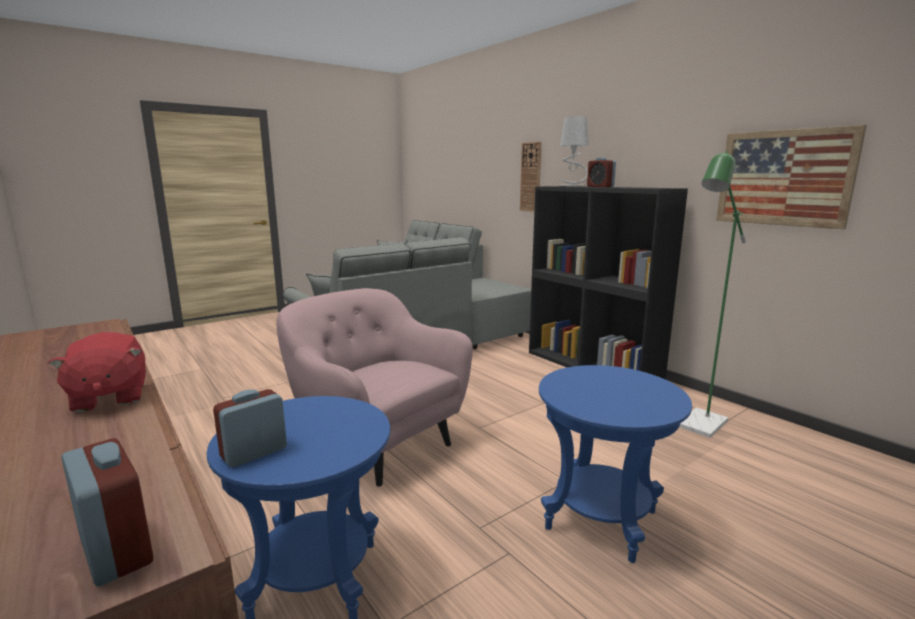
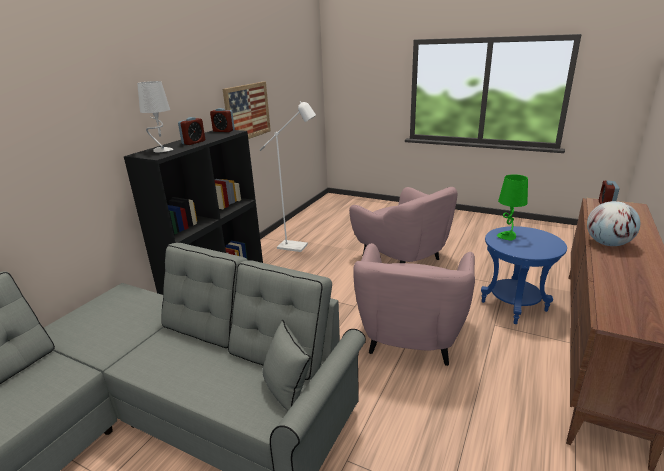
camera: 115 degrees left, 10 degrees up
red plush toy [48,332,146,413] -> globe [587,201,640,246]
alarm clock [213,389,287,467] -> alarm clock moved to [210,108,235,132]
wall clock [520,142,542,212] -> none
blue side table [539,365,692,563] -> pink armchair [349,187,457,263]
green floor lamp [679,151,746,438] -> white floor lamp [259,101,316,252]
none -> green table lamp [497,174,528,241]

